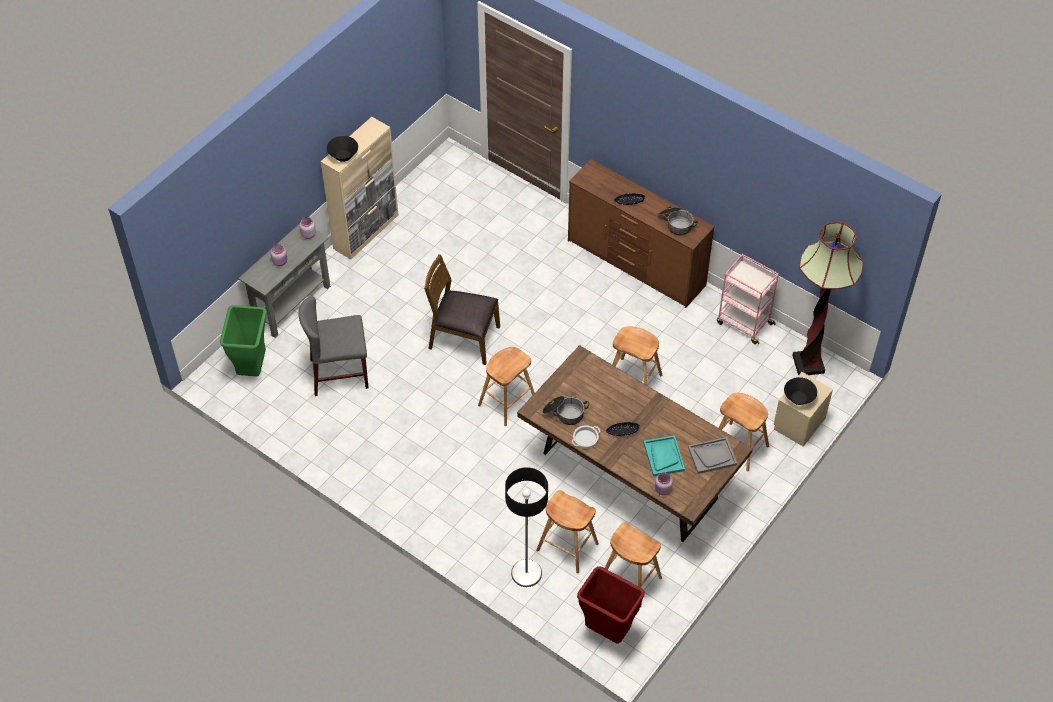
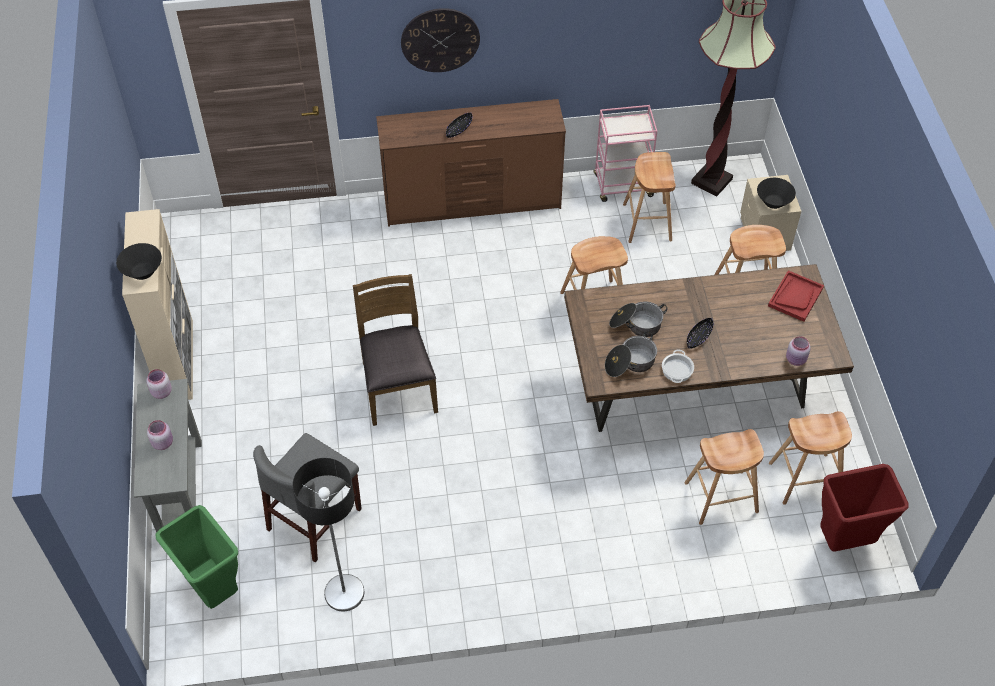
camera: 45 degrees left, 0 degrees up
brown chair [424,254,500,365] -> brown chair turned 105 degrees clockwise [353,274,438,426]
brown stool [478,347,535,426] -> brown stool moved to [623,152,676,243]
floor lamp [505,467,548,587] -> floor lamp moved to [292,458,364,612]
turquoise tray [643,435,685,476] -> none
cooking pot [658,206,698,235] -> cooking pot moved to [609,301,668,337]
grey tray [688,437,737,474] -> red tray [768,270,824,322]
none -> wall clock [401,8,480,72]

